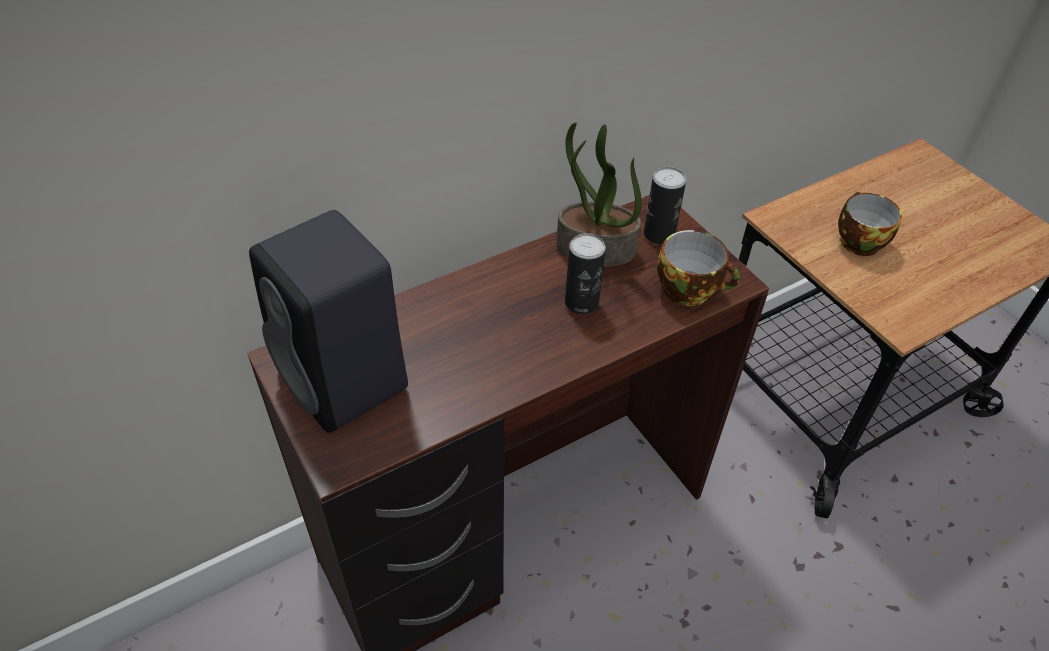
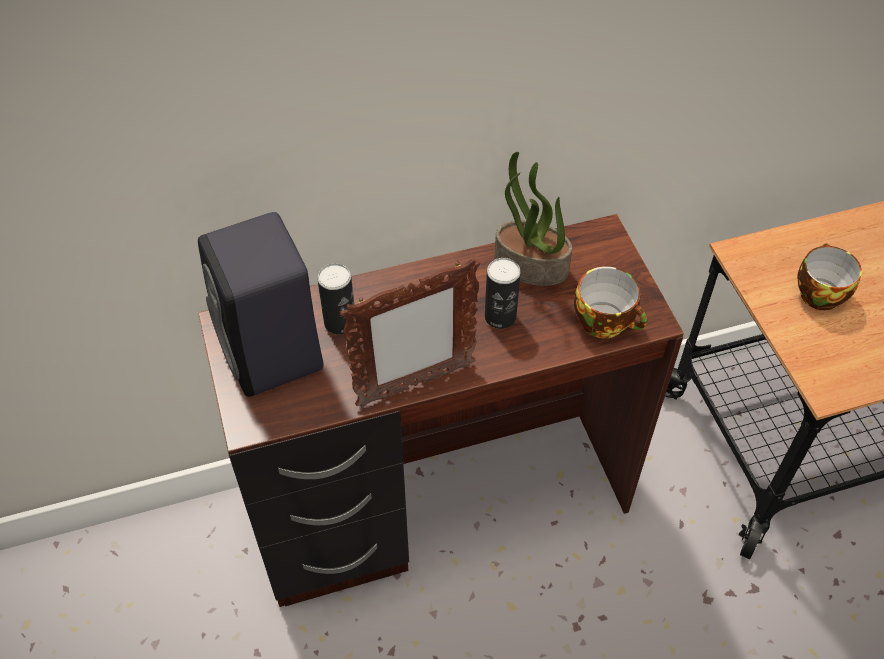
camera: 15 degrees right, 5 degrees up
can [644,167,686,244] -> can moved to [317,263,354,335]
none -> picture frame [340,258,480,408]

